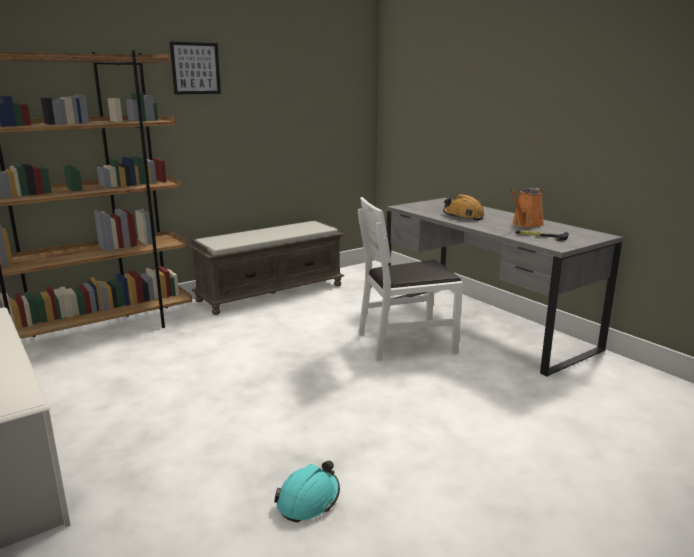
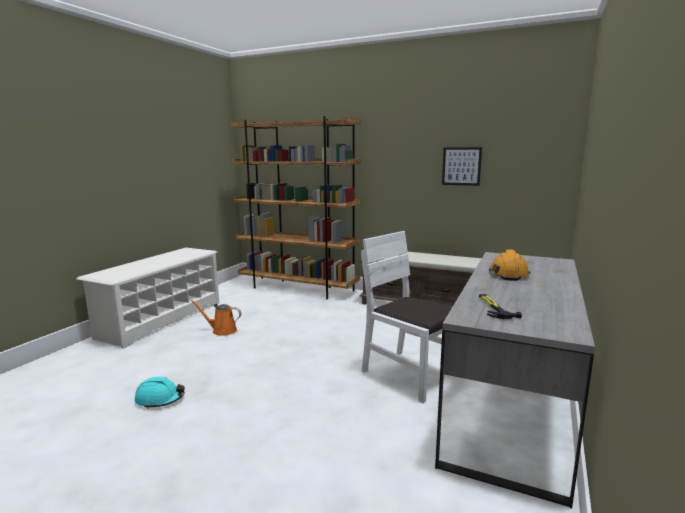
camera: 60 degrees right, 5 degrees down
picture [170,41,221,94] -> picture moved to [442,147,482,186]
orange watering can [510,188,545,227] -> orange watering can moved to [191,300,242,336]

